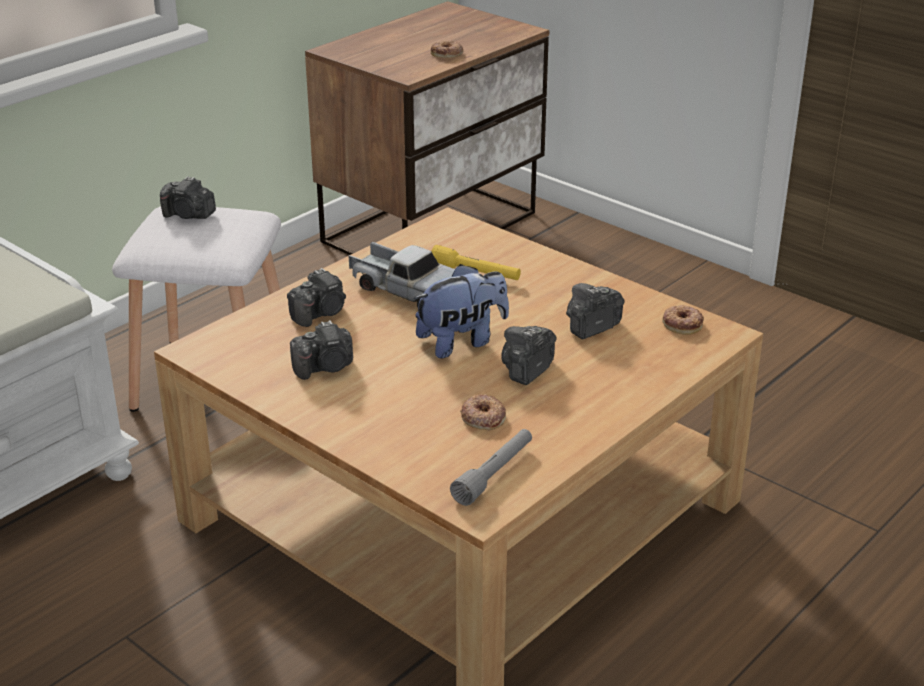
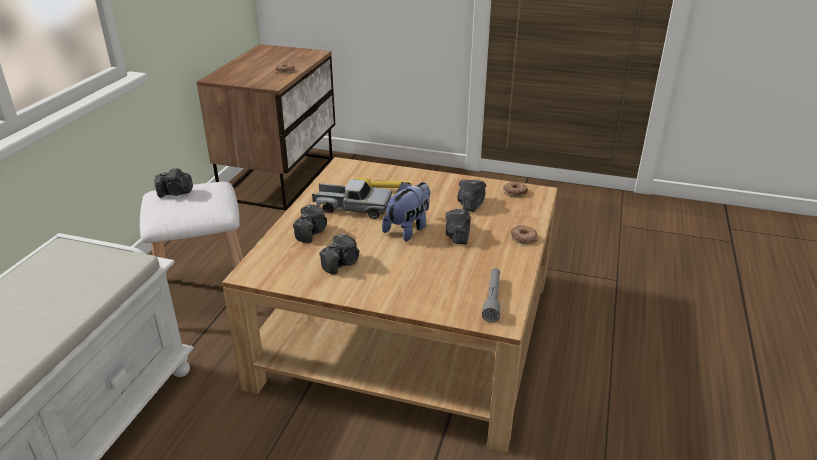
camera: 25 degrees left, 0 degrees up
donut [460,394,506,430] -> donut moved to [511,225,538,244]

